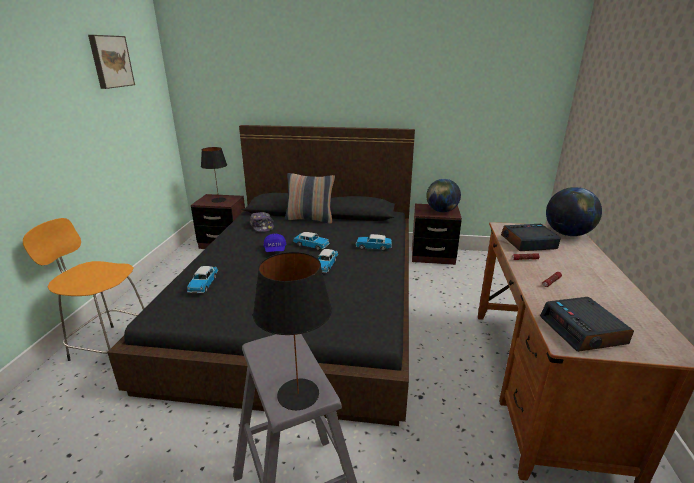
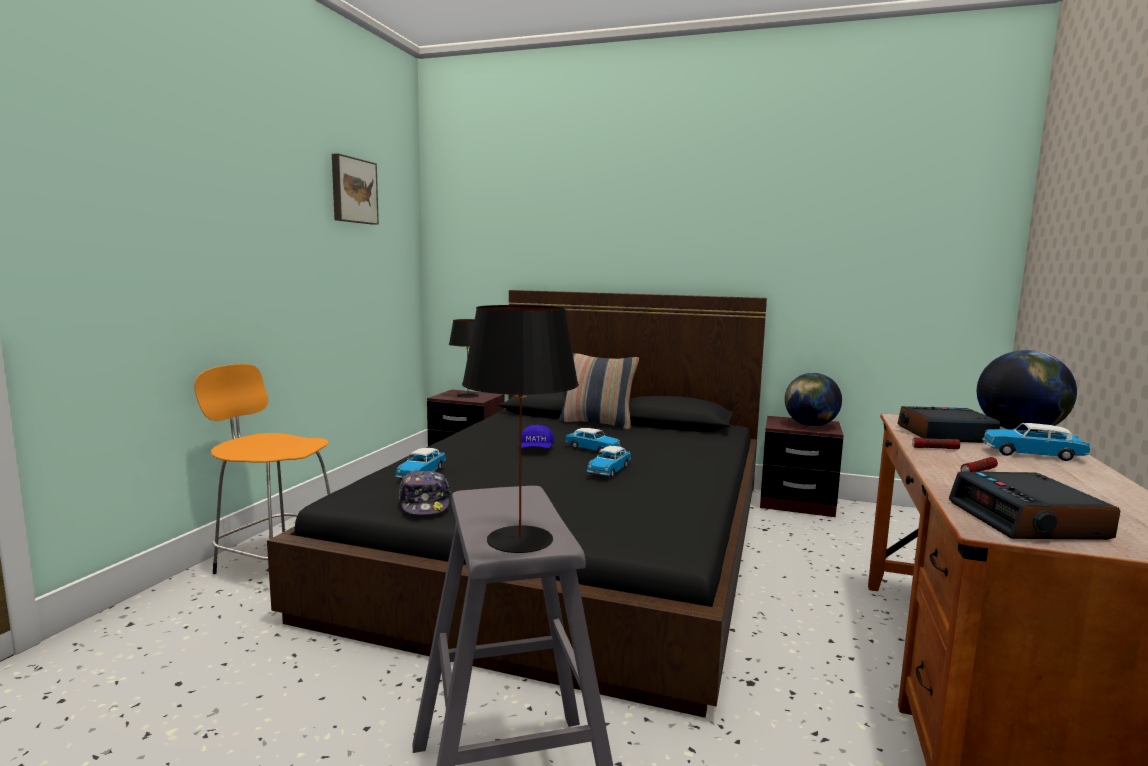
camera: 10 degrees right, 15 degrees down
cap [250,212,274,232] -> cap moved to [399,470,451,515]
toy car [356,234,392,251] -> toy car moved to [982,423,1090,461]

